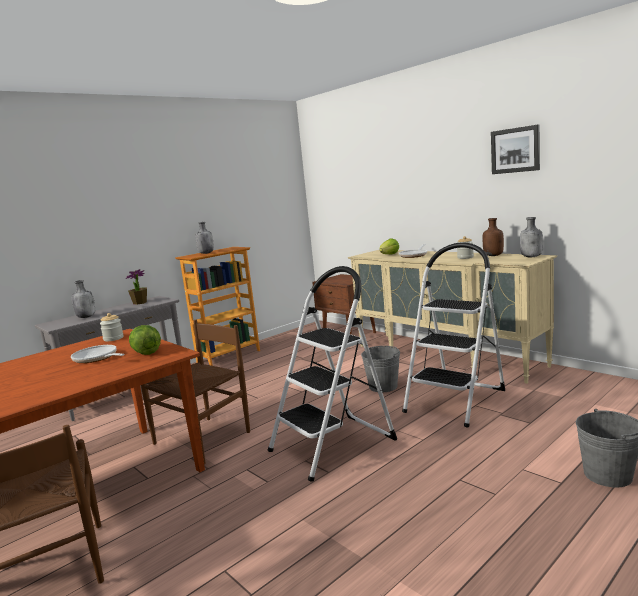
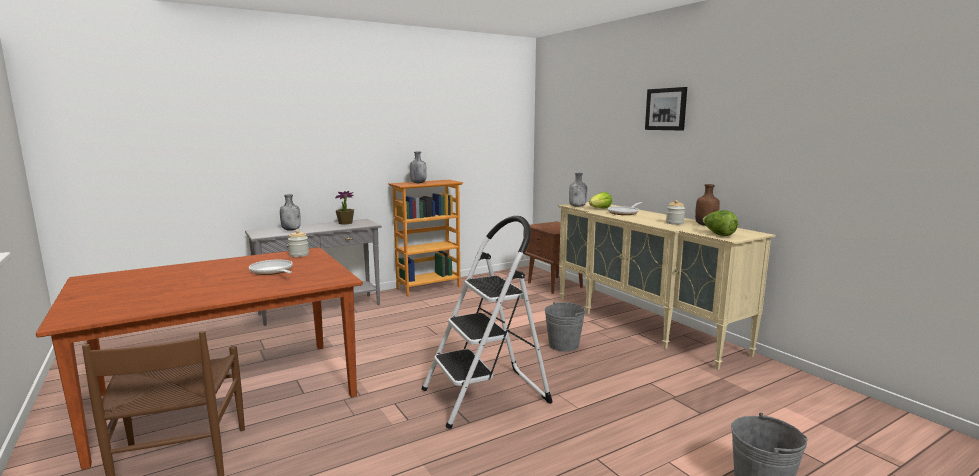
camera: 10 degrees right, 0 degrees up
lettuce [129,325,161,355] -> lettuce moved to [702,210,738,236]
brown chair [141,320,250,464] -> none
step ladder [402,242,505,427] -> none
picture [491,125,540,174] -> picture moved to [645,87,687,131]
grey bottle [520,217,543,257] -> grey bottle moved to [569,173,587,207]

